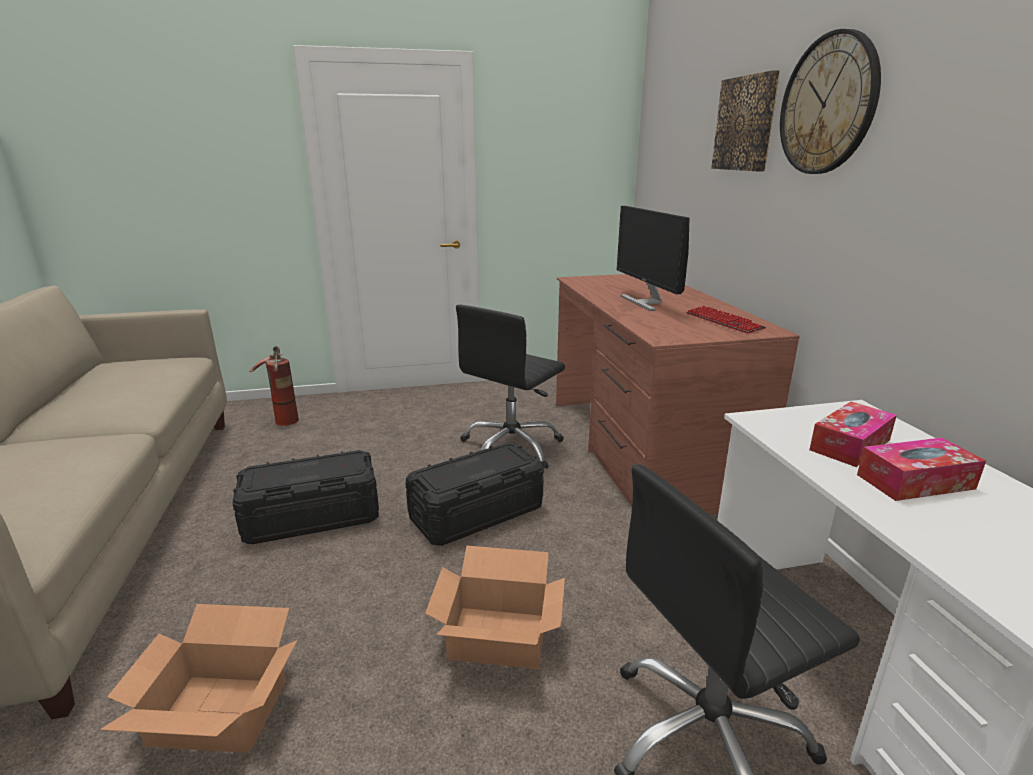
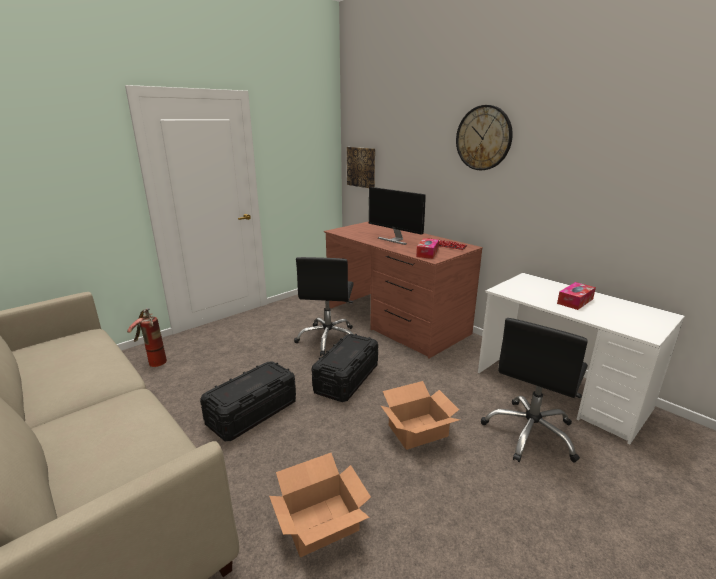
camera: 30 degrees left, 0 degrees up
picture [711,70,780,171] -> picture moved to [347,147,375,188]
tissue box [809,402,897,467] -> tissue box moved to [416,238,439,259]

